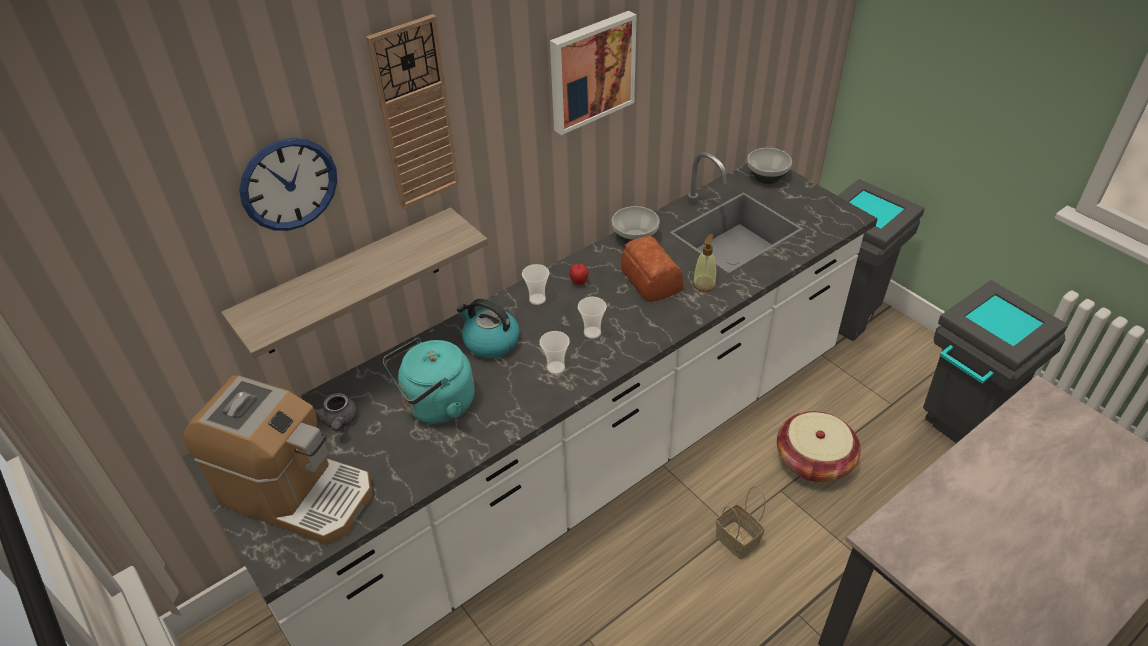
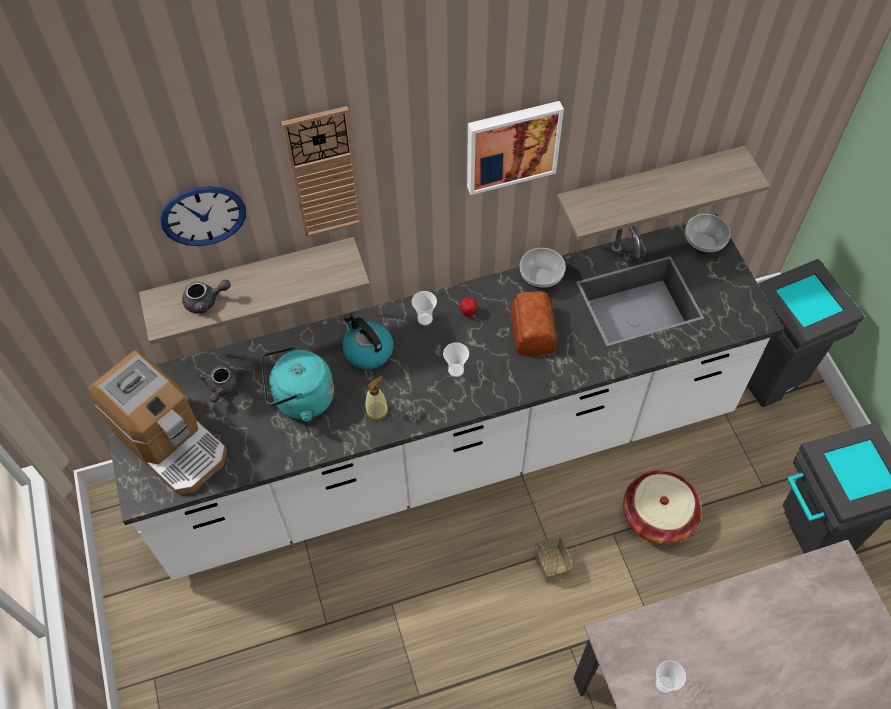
camera: 20 degrees right, 15 degrees up
cup [540,331,570,374] -> cup moved to [655,661,686,694]
soap dispenser [692,234,716,291] -> soap dispenser moved to [365,376,389,421]
none -> grey teapot [182,280,231,313]
none -> shelf [557,146,770,241]

